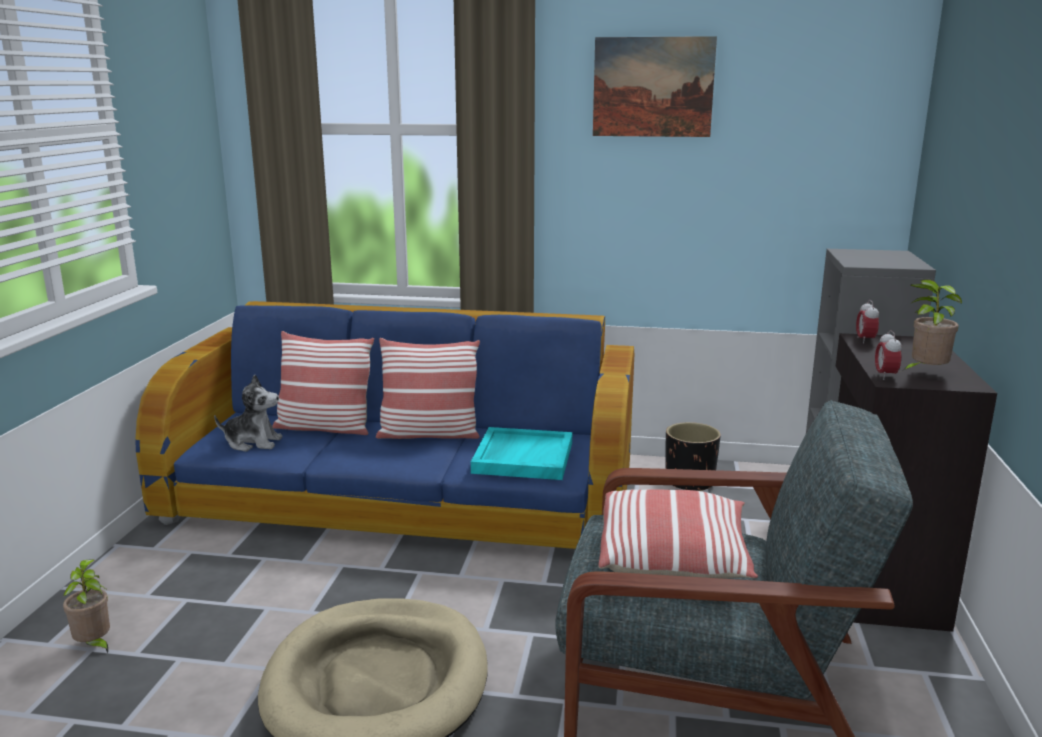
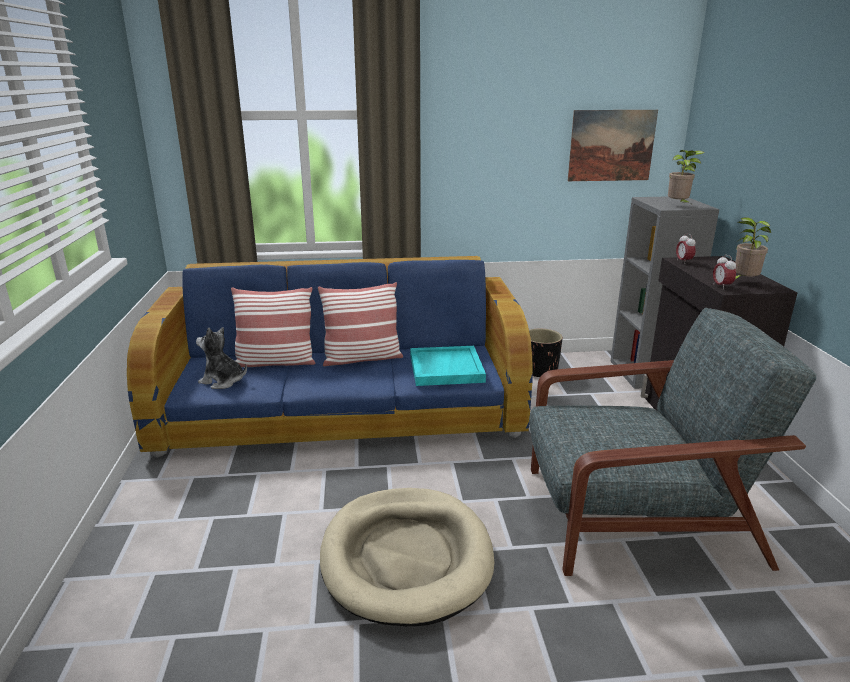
camera: 15 degrees left, 5 degrees up
potted plant [63,560,110,653] -> potted plant moved to [668,150,704,203]
plush toy [214,375,282,451] -> plush toy turned 150 degrees counterclockwise [196,327,247,389]
picture [593,36,717,137] -> picture moved to [568,110,658,181]
pillow [598,490,758,578] -> none

